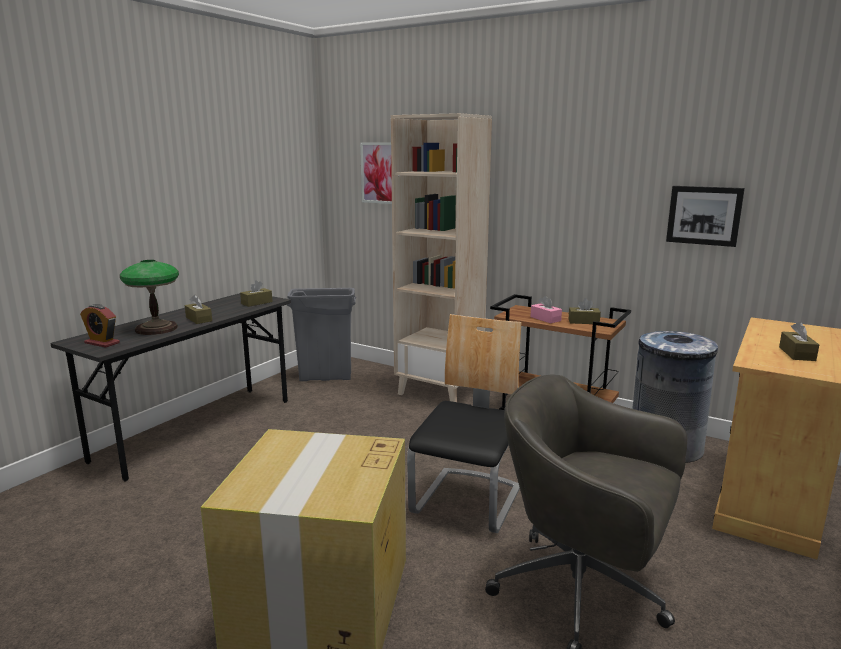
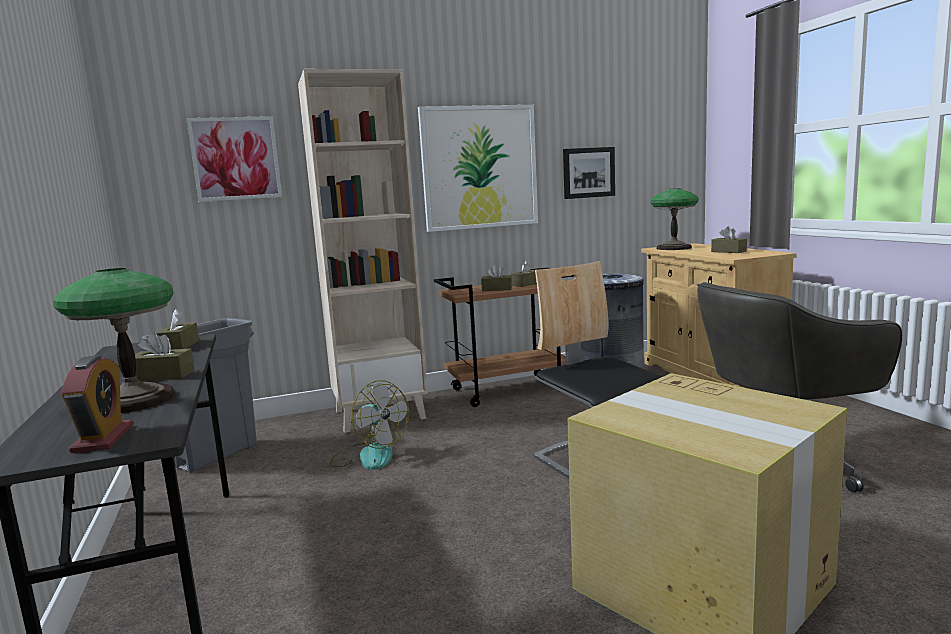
camera: 50 degrees left, 5 degrees down
alarm clock [80,304,120,348] -> alarm clock turned 75 degrees counterclockwise [61,355,133,453]
pink tissue box [531,296,562,323] -> brown tissue box [481,265,512,291]
none -> fan [330,380,409,470]
none -> picture [418,105,538,232]
none -> table lamp [650,188,699,250]

